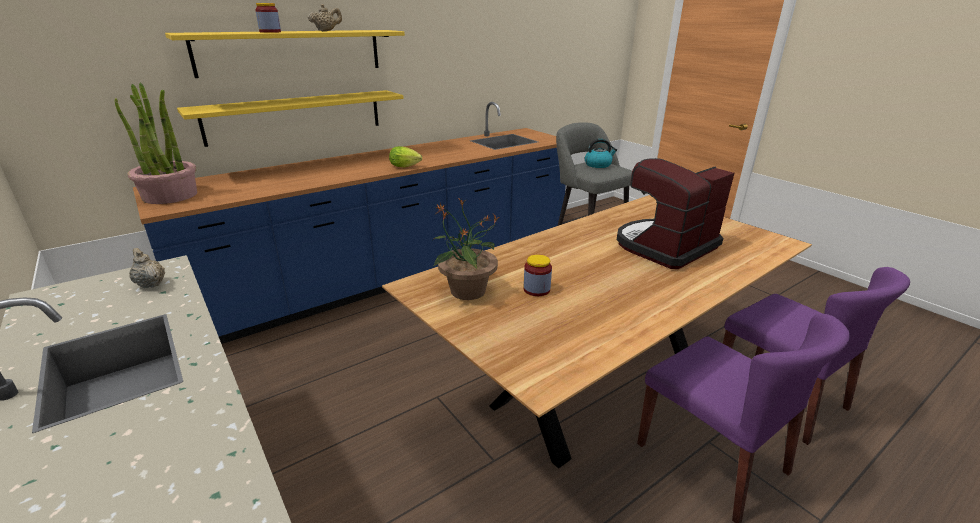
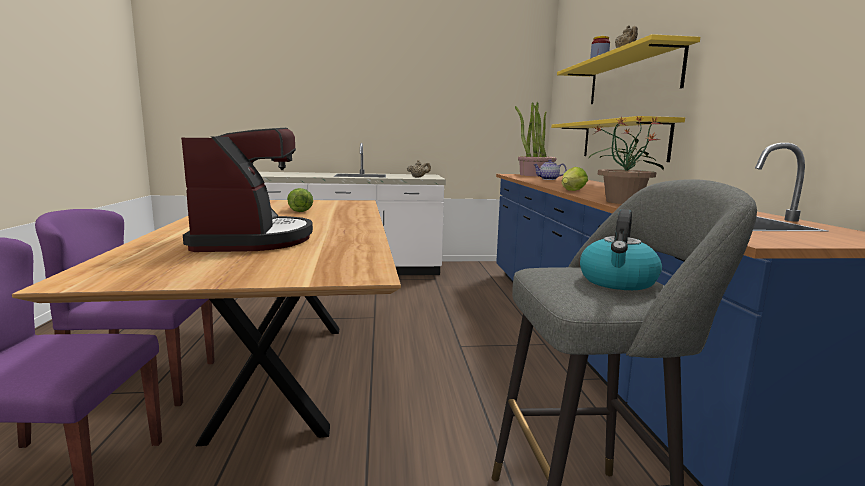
camera: 120 degrees right, 15 degrees down
potted plant [432,199,499,300] -> potted plant moved to [589,116,664,204]
jar [524,255,552,296] -> lettuce [287,188,313,212]
none -> teapot [533,159,566,180]

